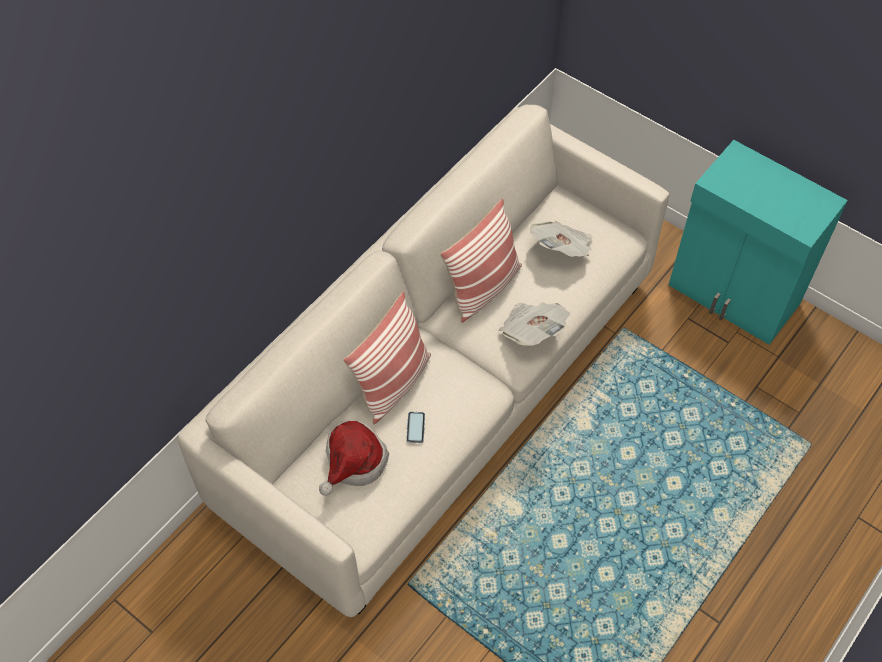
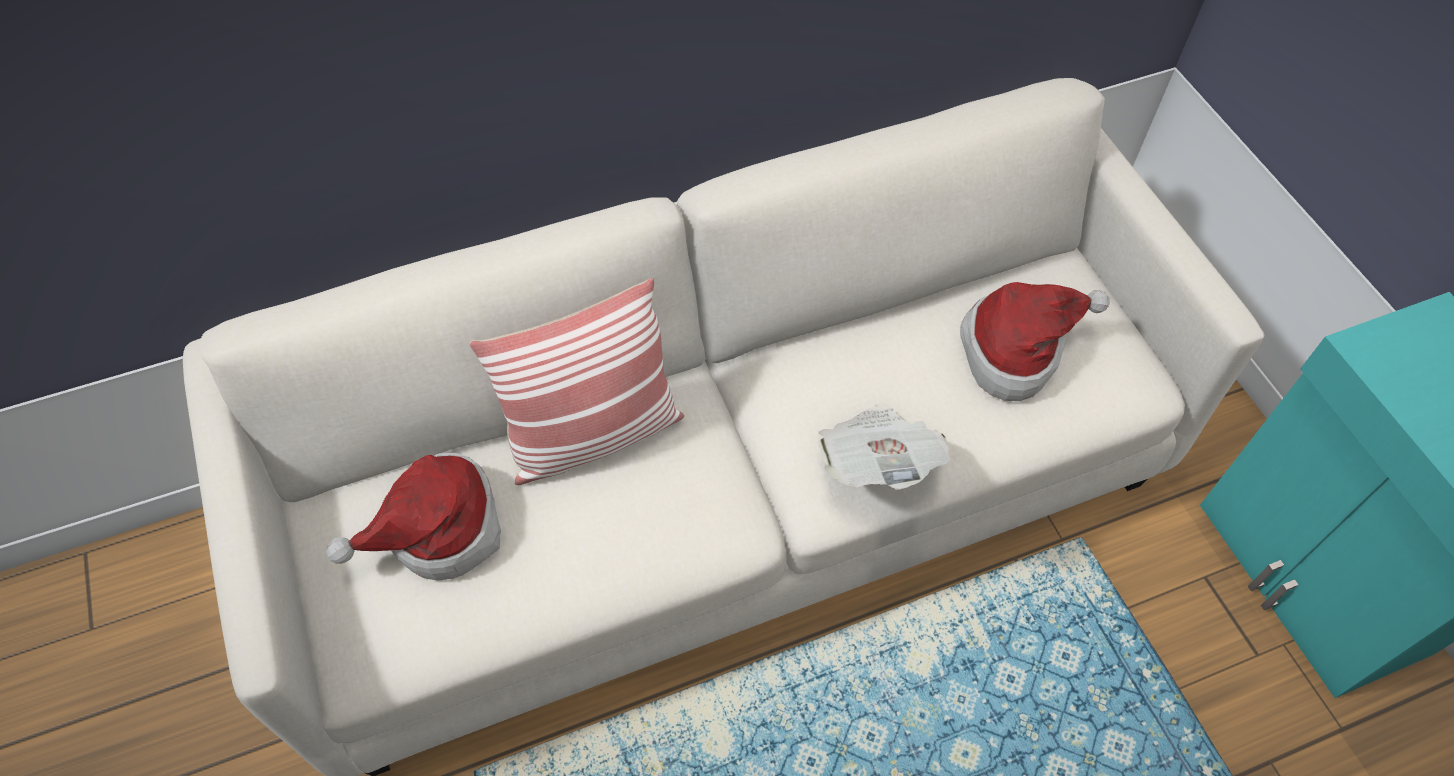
camera: 30 degrees right, 0 degrees up
phone [406,412,425,443] -> none
pillow [440,199,522,323] -> none
newspaper [530,221,592,257] -> hat [960,282,1110,401]

